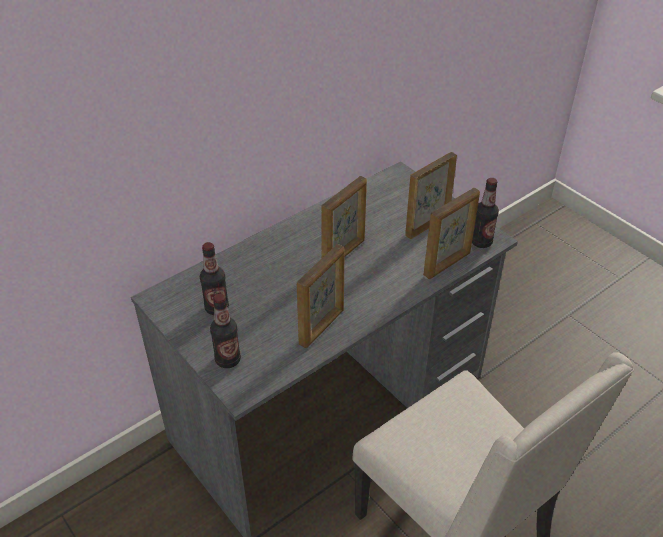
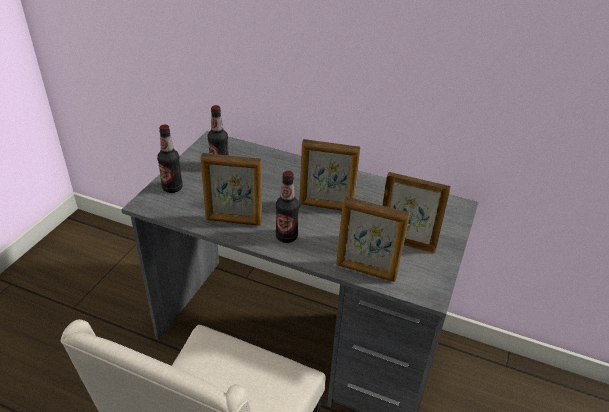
camera: 60 degrees right, 5 degrees down
bottle [472,178,499,248] -> bottle moved to [276,171,299,243]

